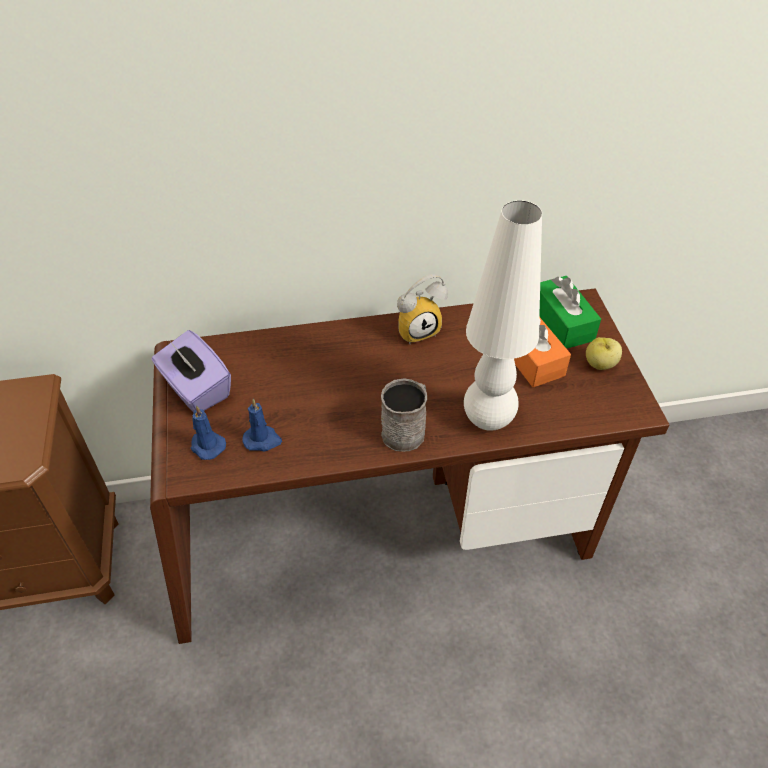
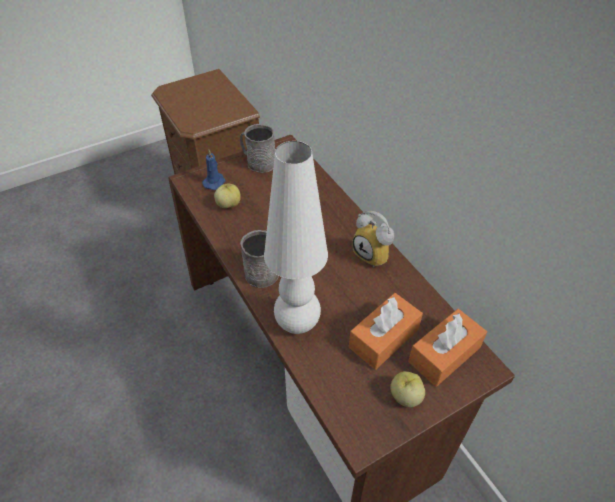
camera: 70 degrees right, 0 degrees up
purple tissue box [152,330,231,413] -> grey mug [240,124,275,173]
blue candle [242,399,282,451] -> apple [214,184,241,208]
green tissue box [539,276,601,349] -> orange tissue box [408,309,487,387]

